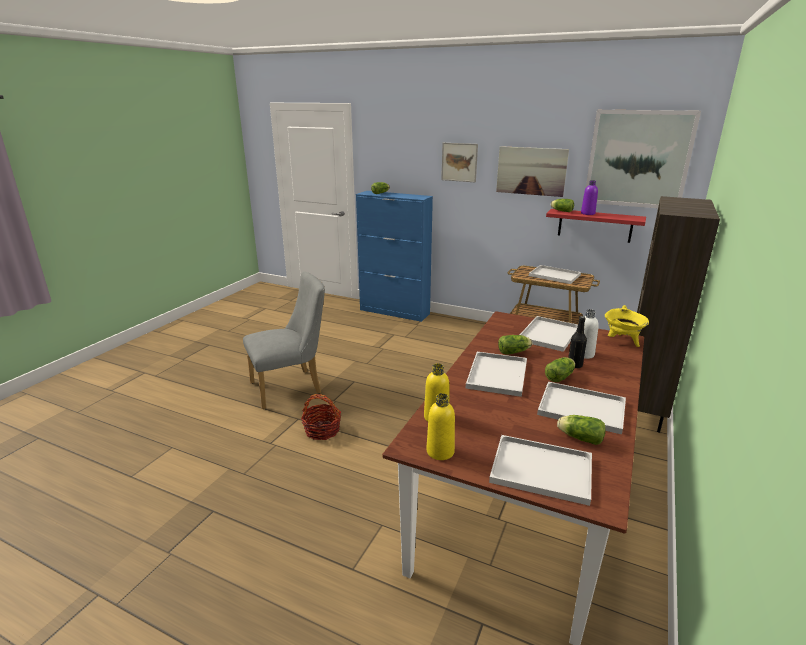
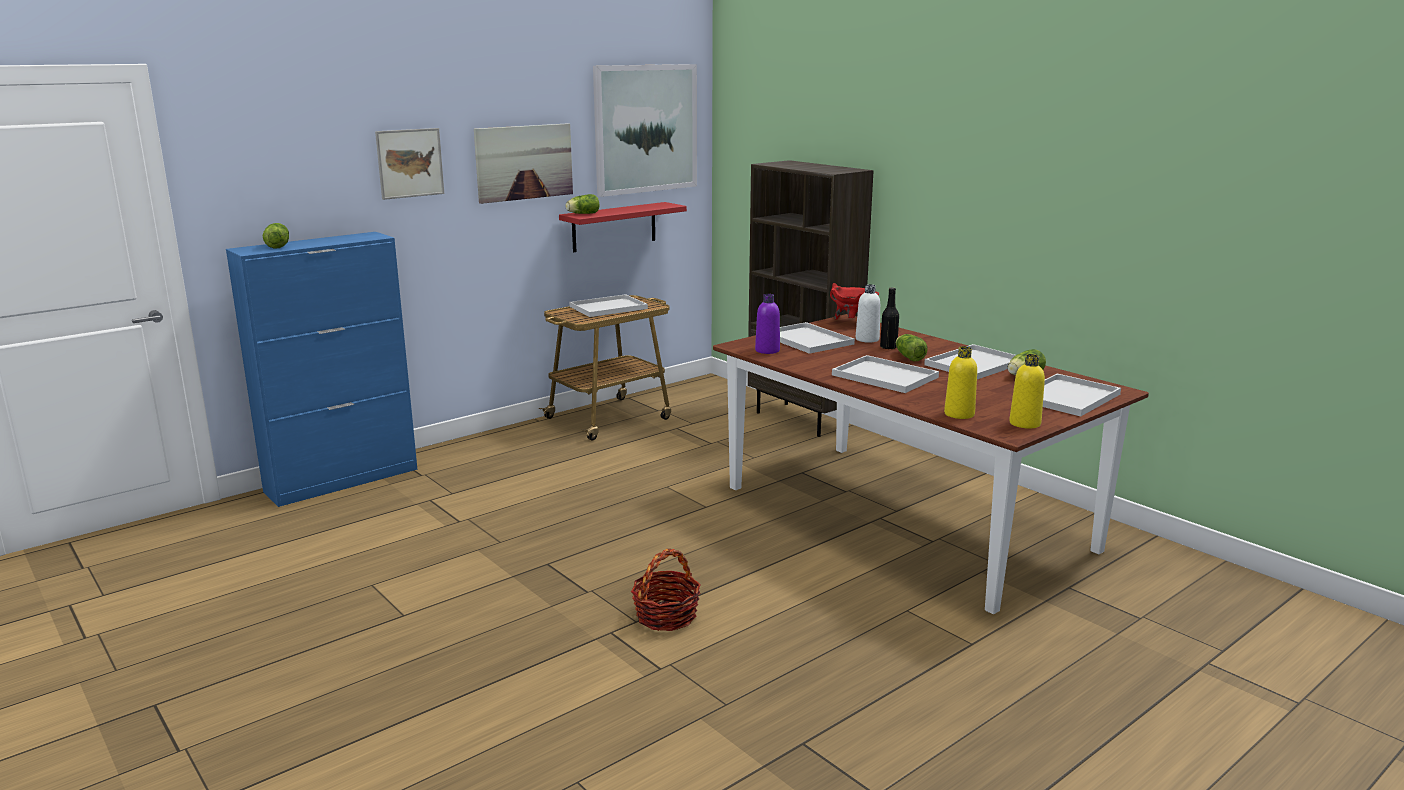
camera: 65 degrees left, 5 degrees down
grey chair [243,272,325,409] -> none
lettuce [498,335,532,354] -> none
purple bottle [581,180,598,215] -> purple bottle moved to [755,294,780,354]
yellow cooking pot [605,305,649,347] -> red cooking pot [830,283,879,320]

